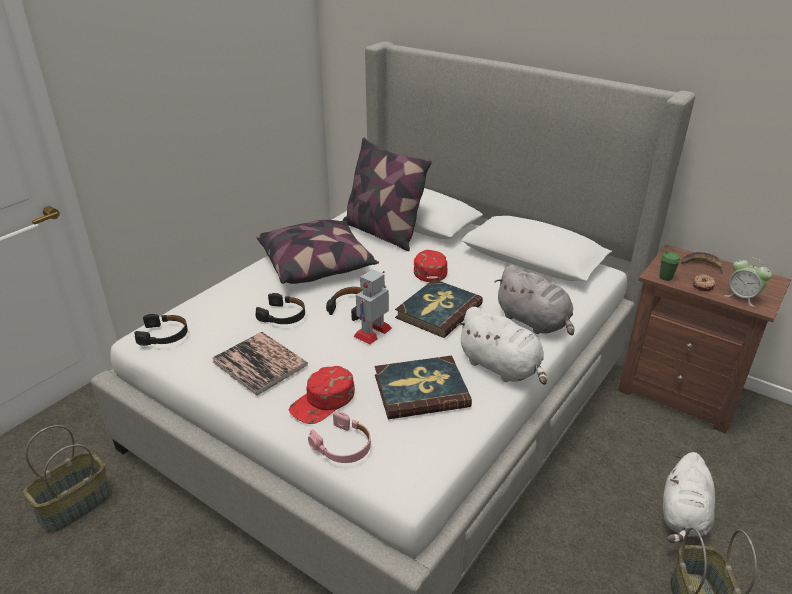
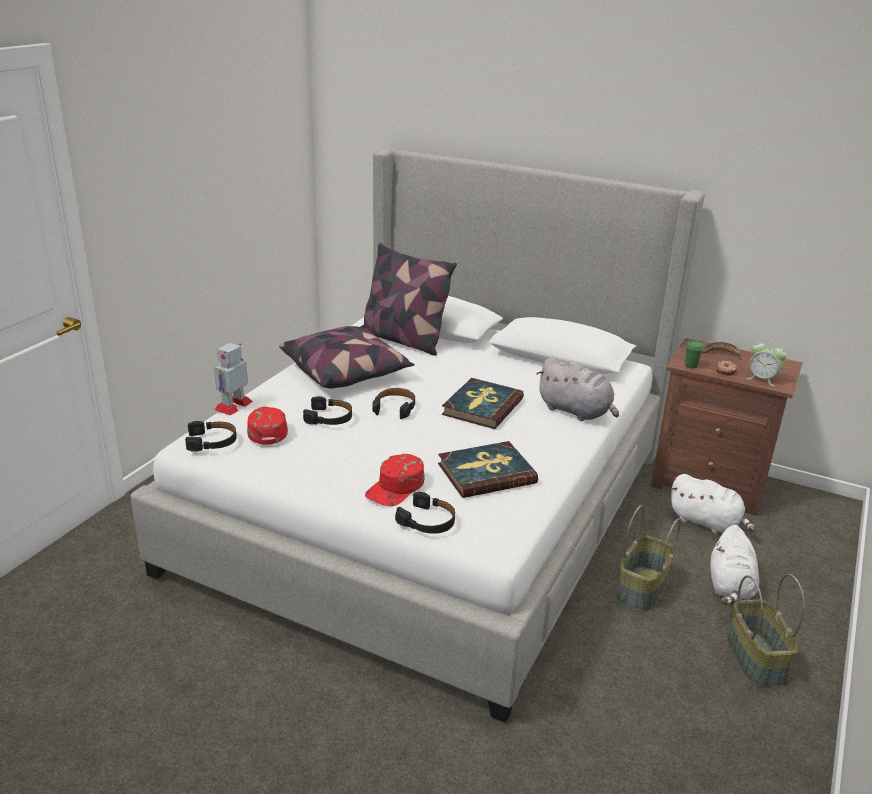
camera: 10 degrees left, 5 degrees down
basket [23,425,112,533] -> basket moved to [617,505,681,611]
book [212,332,308,396] -> none
pink headphones [308,412,371,463] -> black headphones [395,492,455,534]
toy robot [353,269,392,345] -> toy robot moved to [214,343,253,415]
red cap [414,250,448,282] -> red cap moved to [247,407,288,445]
white plush toy [456,307,547,385] -> white plush toy moved to [670,474,755,534]

